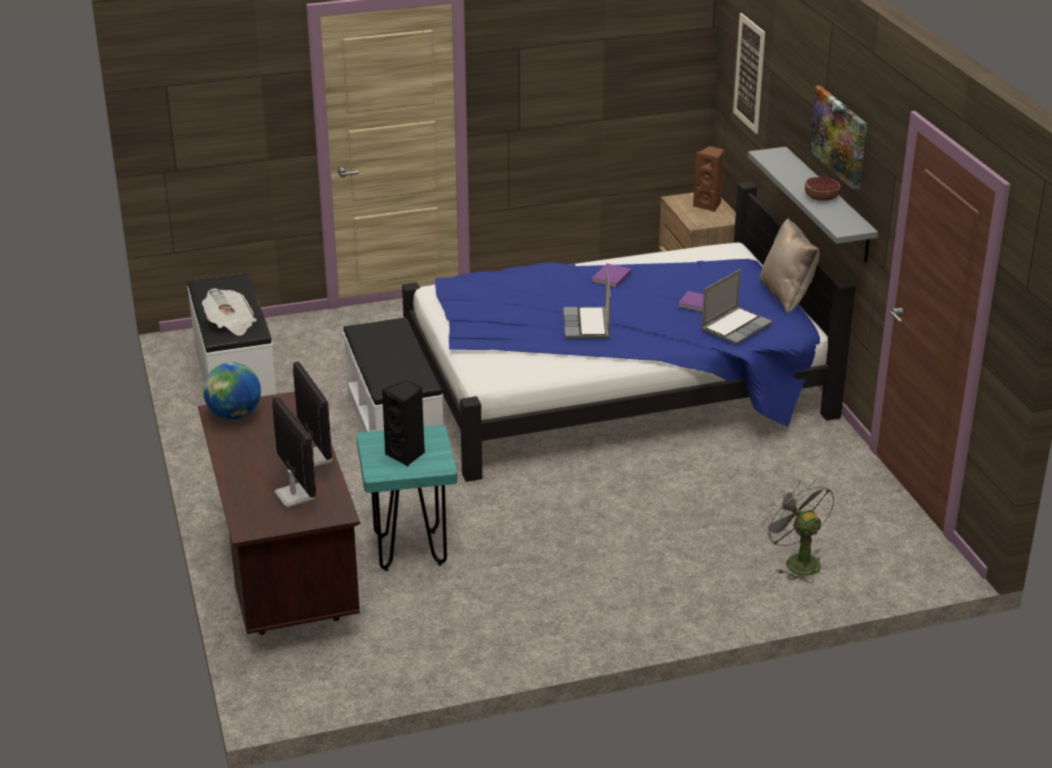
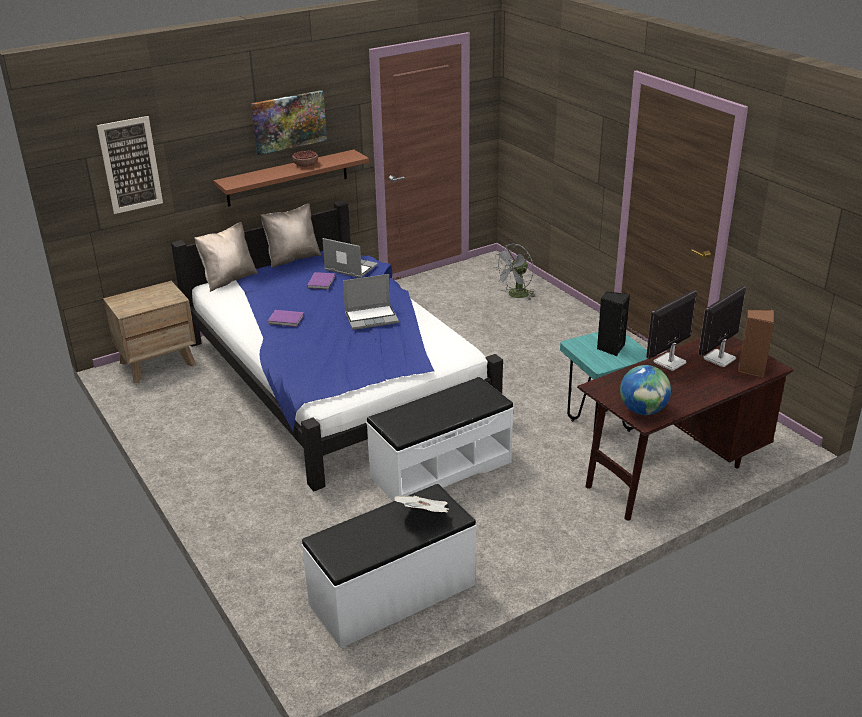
camera: 105 degrees left, 0 degrees up
brown speaker [693,146,724,212] -> brown speaker moved to [739,310,774,378]
grey shelf [748,147,878,263] -> brown shelf [214,150,369,206]
none -> beige pillow [194,222,257,292]

